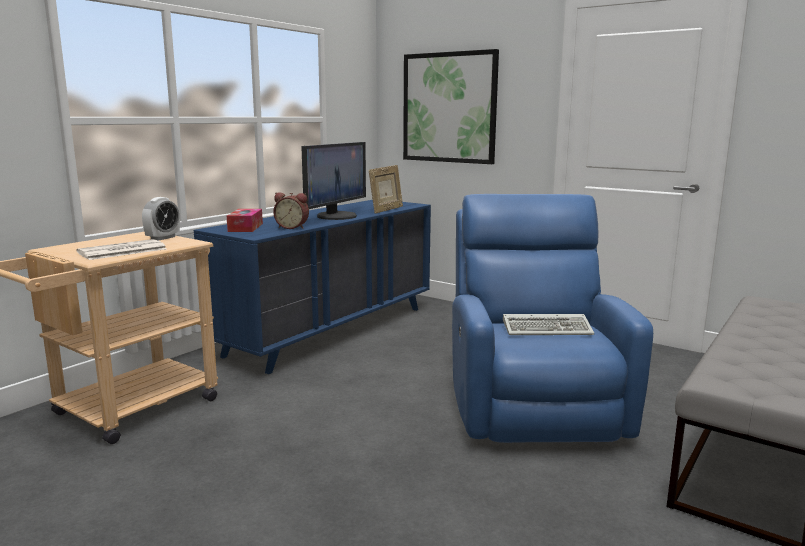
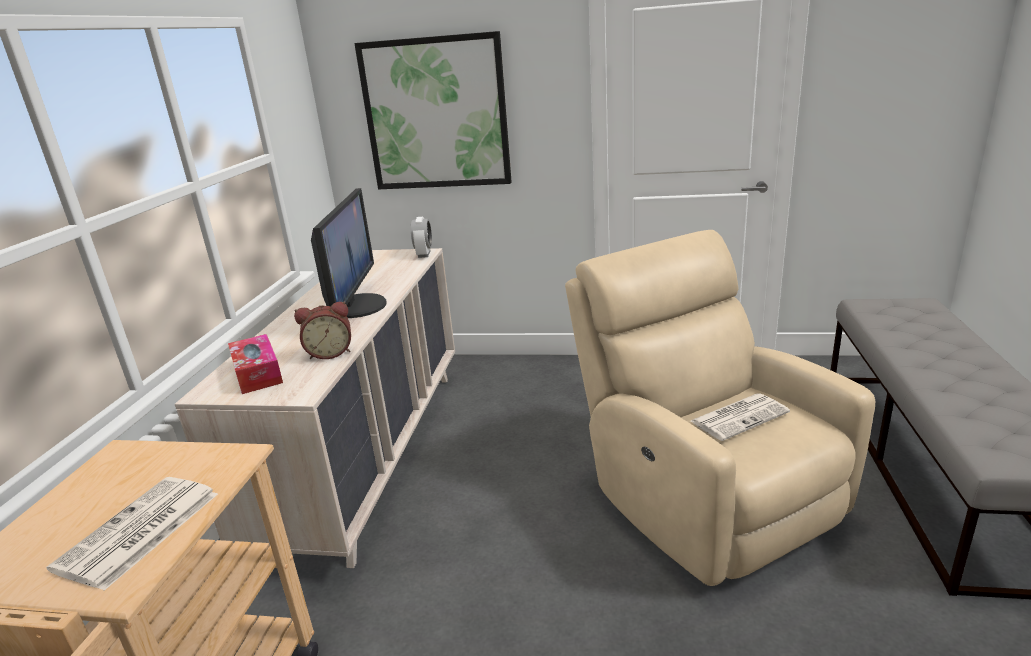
camera: 25 degrees left, 10 degrees up
alarm clock [142,197,180,241] -> alarm clock moved to [411,217,432,258]
blue dresser [194,200,431,374] -> beige dresser [175,248,455,568]
picture frame [369,165,403,213] -> none
blue armchair [452,194,653,443] -> beige armchair [565,230,875,586]
keyboard [503,314,594,335] -> newspaper [691,393,790,441]

